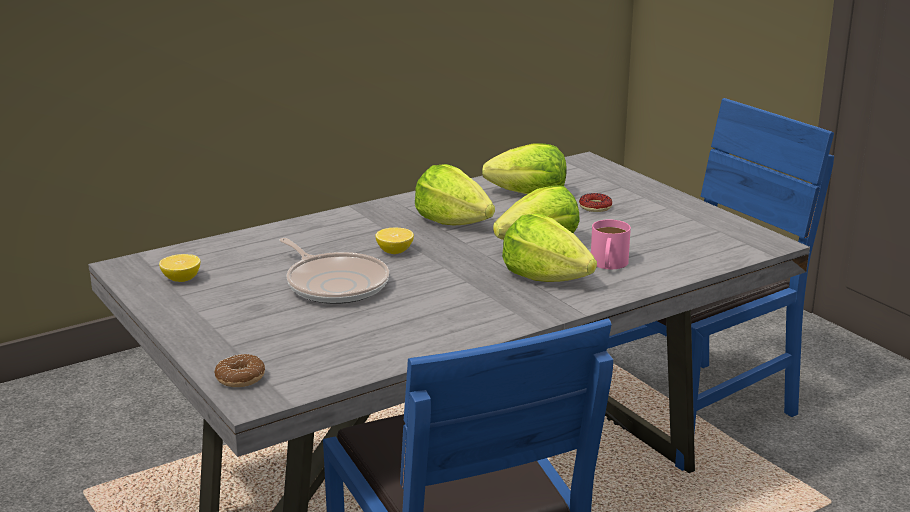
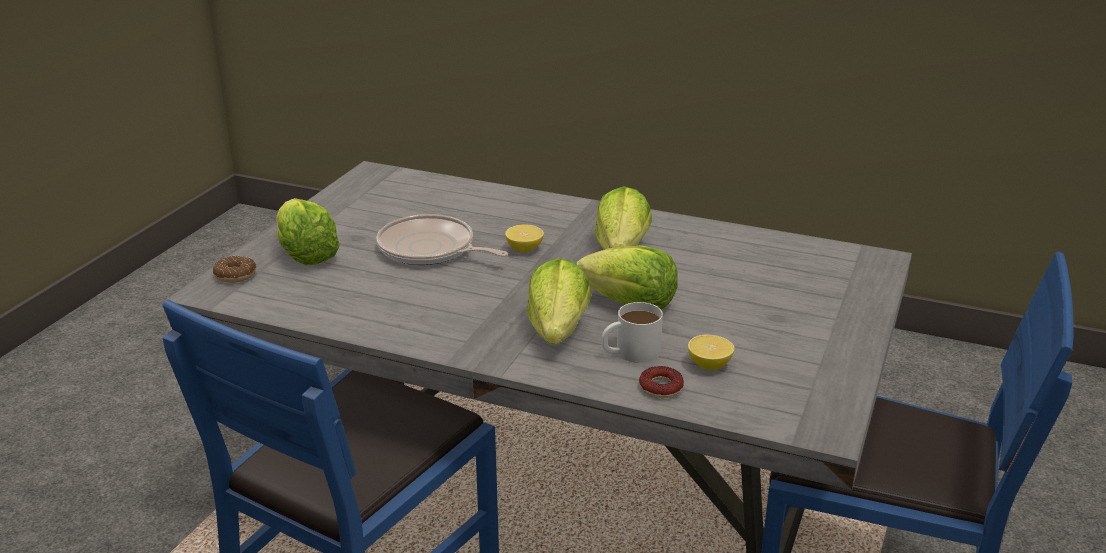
camera: 55 degrees right, 5 degrees up
lemon [159,254,200,282] -> lemon moved to [688,335,735,370]
frying pan [280,238,389,304] -> frying pan turned 105 degrees clockwise [377,214,508,265]
lettuce [482,143,567,194] -> lettuce moved to [276,198,340,265]
donut [579,193,612,212] -> donut moved to [639,366,684,398]
pink mug [591,220,631,269] -> white mug [601,302,663,363]

